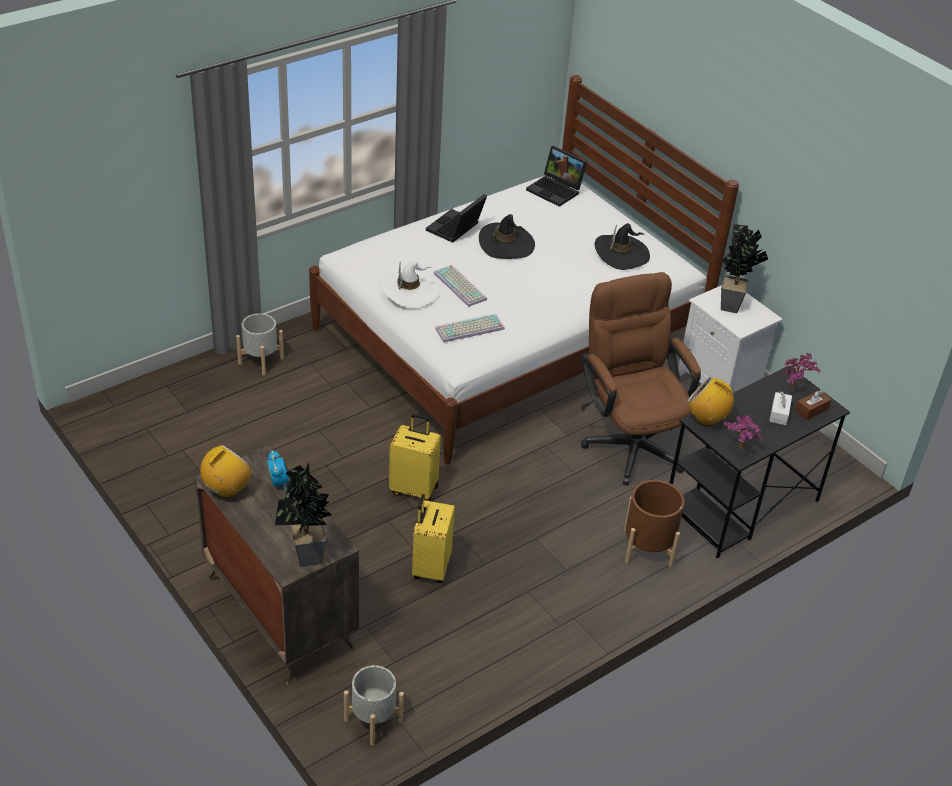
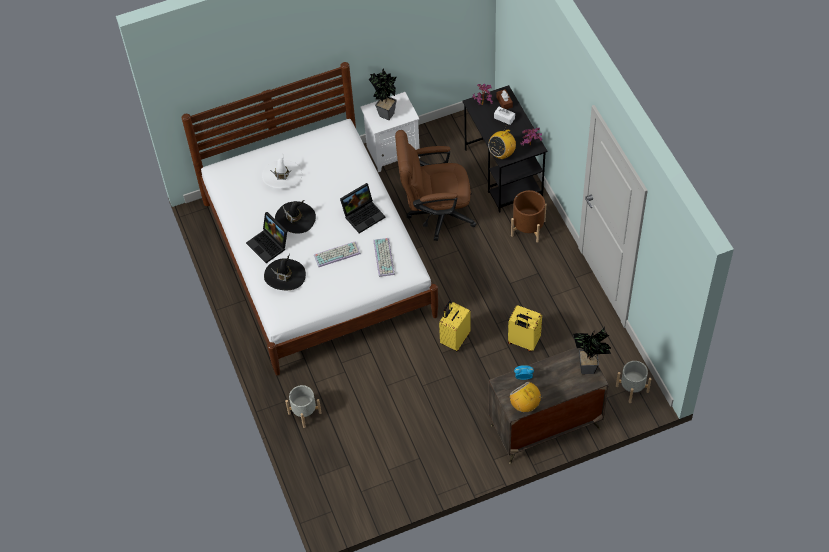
camera: 70 degrees left, 15 degrees up
white hat [381,259,440,308] -> white hat moved to [262,154,302,188]
laptop [526,146,587,207] -> laptop moved to [340,183,385,233]
black hat [594,223,650,270] -> black hat moved to [264,254,306,290]

